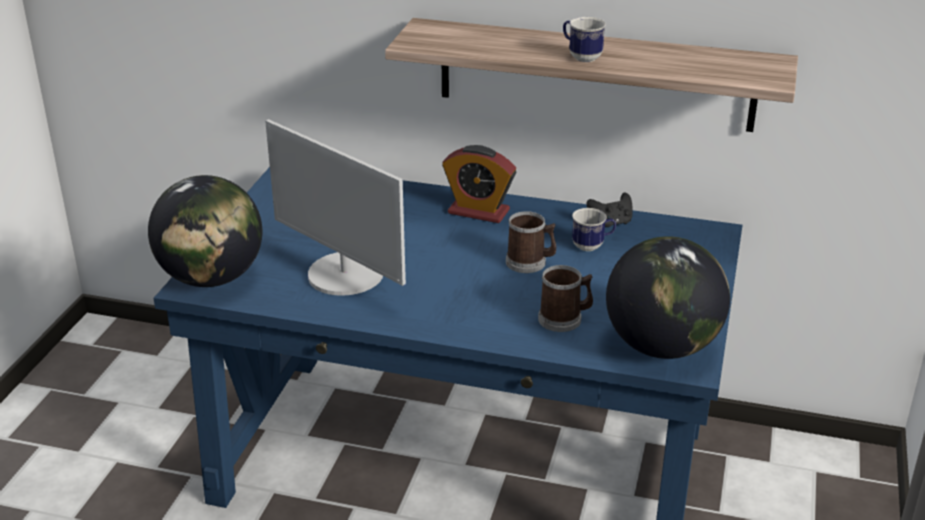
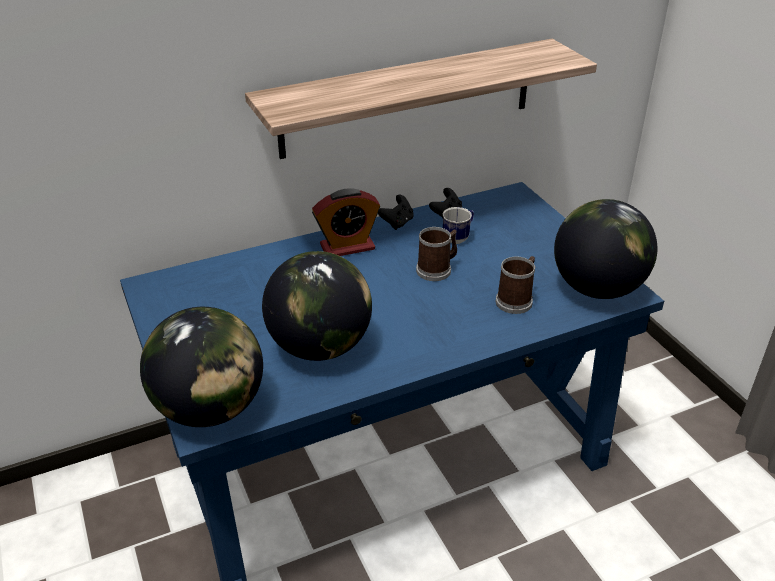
camera: 40 degrees left, 5 degrees up
monitor [265,119,406,296] -> globe [262,251,372,361]
mug [563,17,606,62] -> none
none -> black game controller [378,195,414,230]

